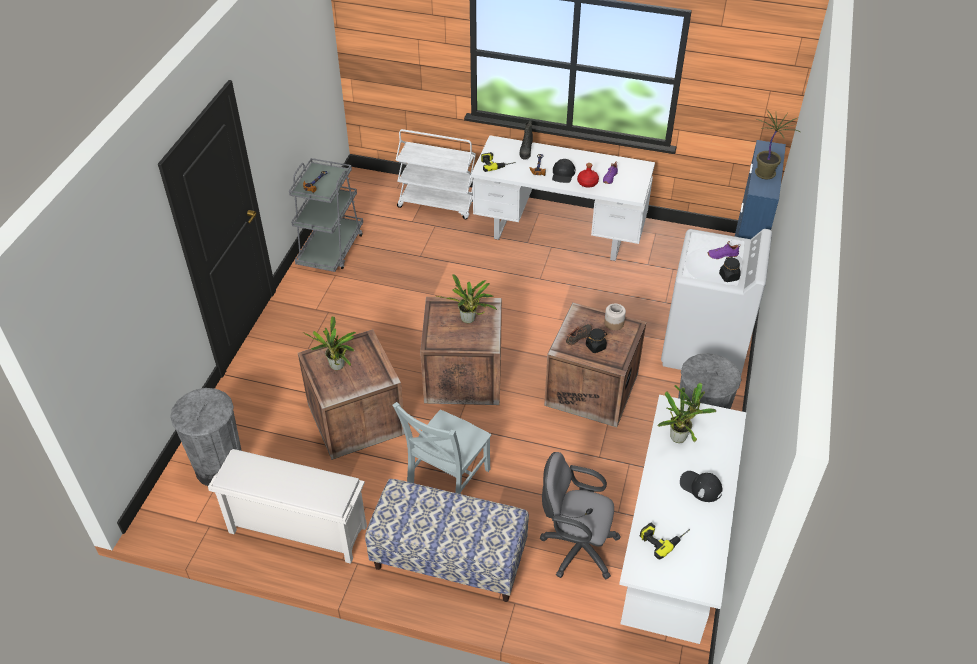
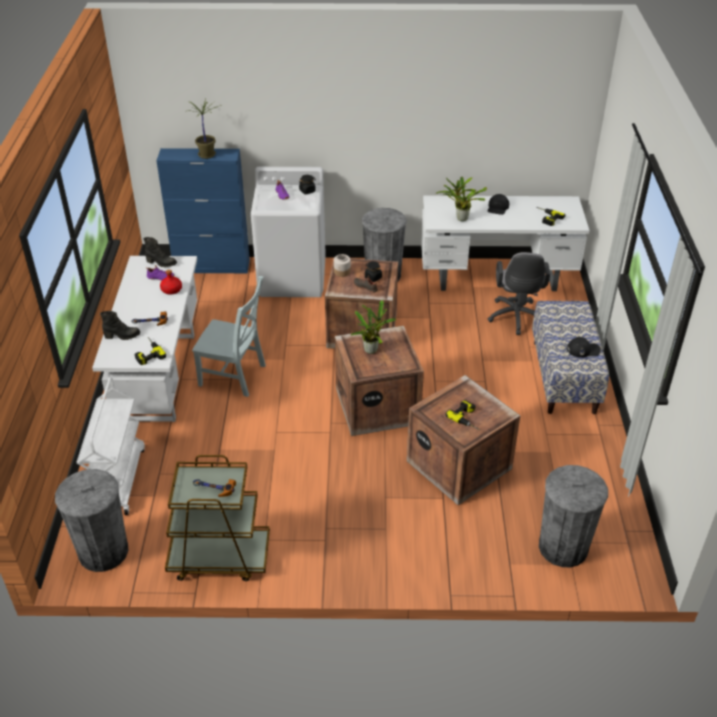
camera: 105 degrees left, 5 degrees down
white shoe rack [208,449,367,564] -> none
grey cart [289,158,363,272] -> brown cart [165,455,270,581]
potted plant [303,316,356,370] -> power drill [446,400,480,430]
grey chair [393,402,491,494] -> grey chair moved to [192,276,266,397]
black cap [552,159,575,183] -> black cap moved to [567,337,601,358]
none -> grey trash can [55,469,128,572]
none -> black boot [144,237,177,267]

